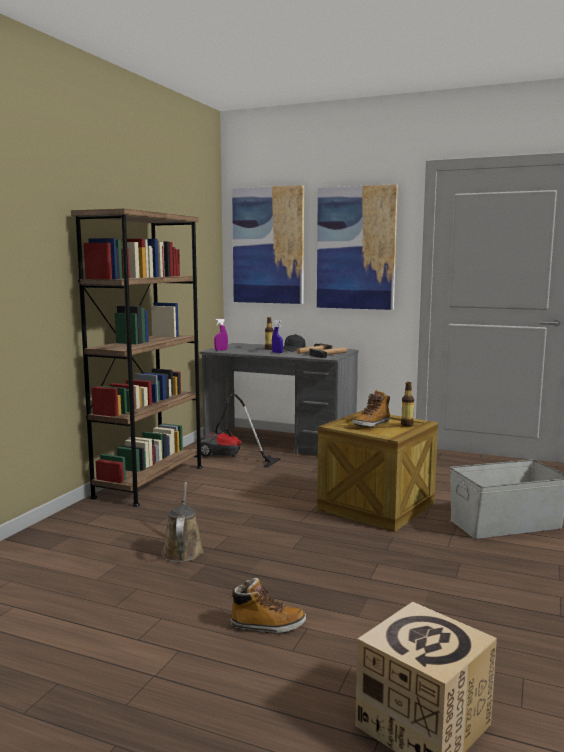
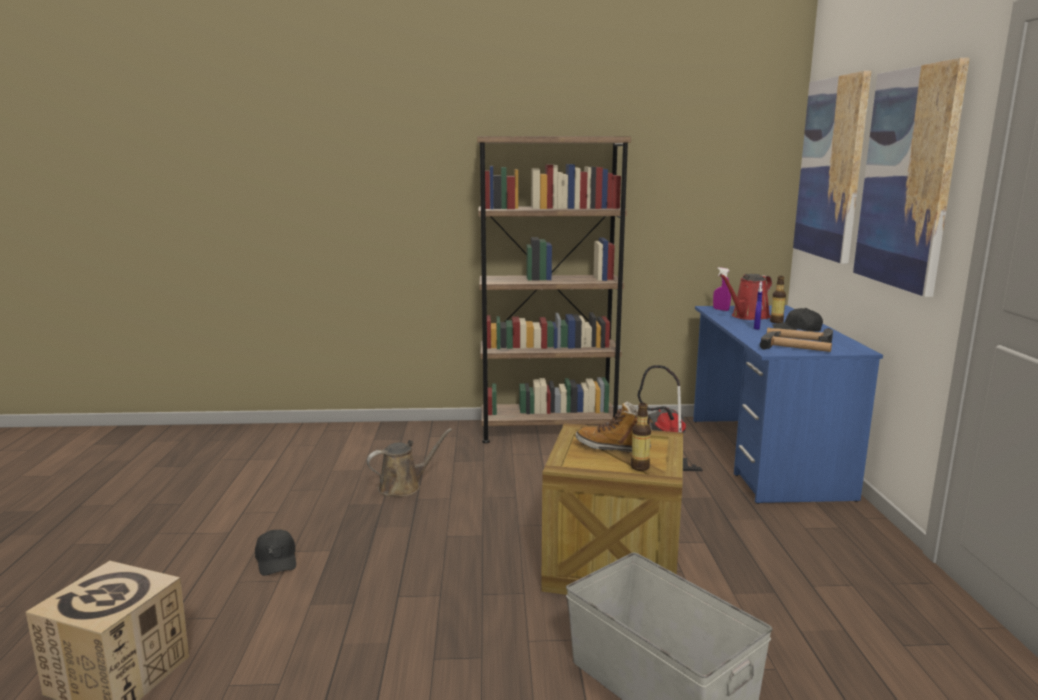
camera: 65 degrees right, 5 degrees up
grey desk [199,343,358,455] -> blue desk [693,305,883,504]
boot [229,578,306,634] -> black cap [255,530,296,576]
none -> red watering can [720,274,772,320]

